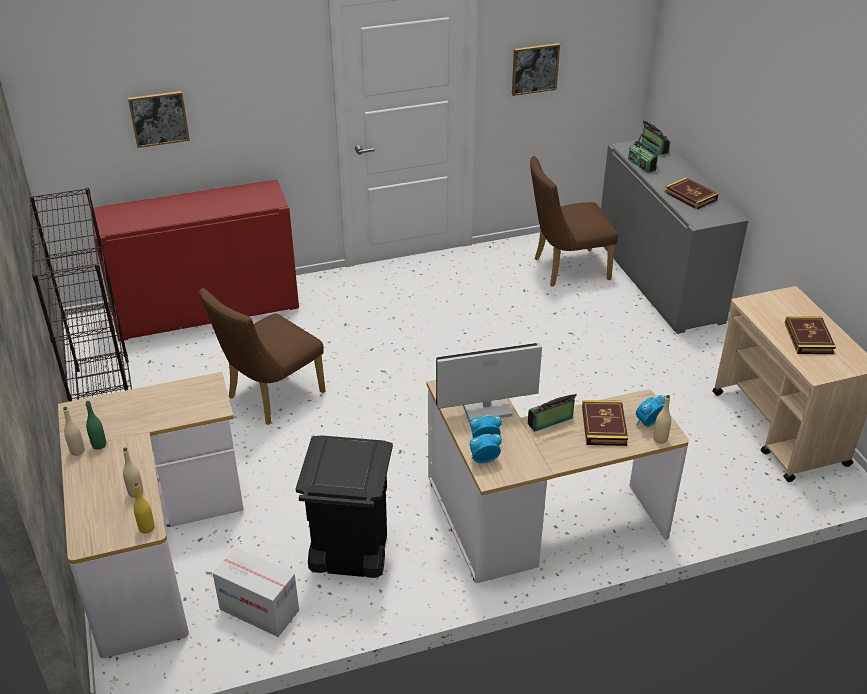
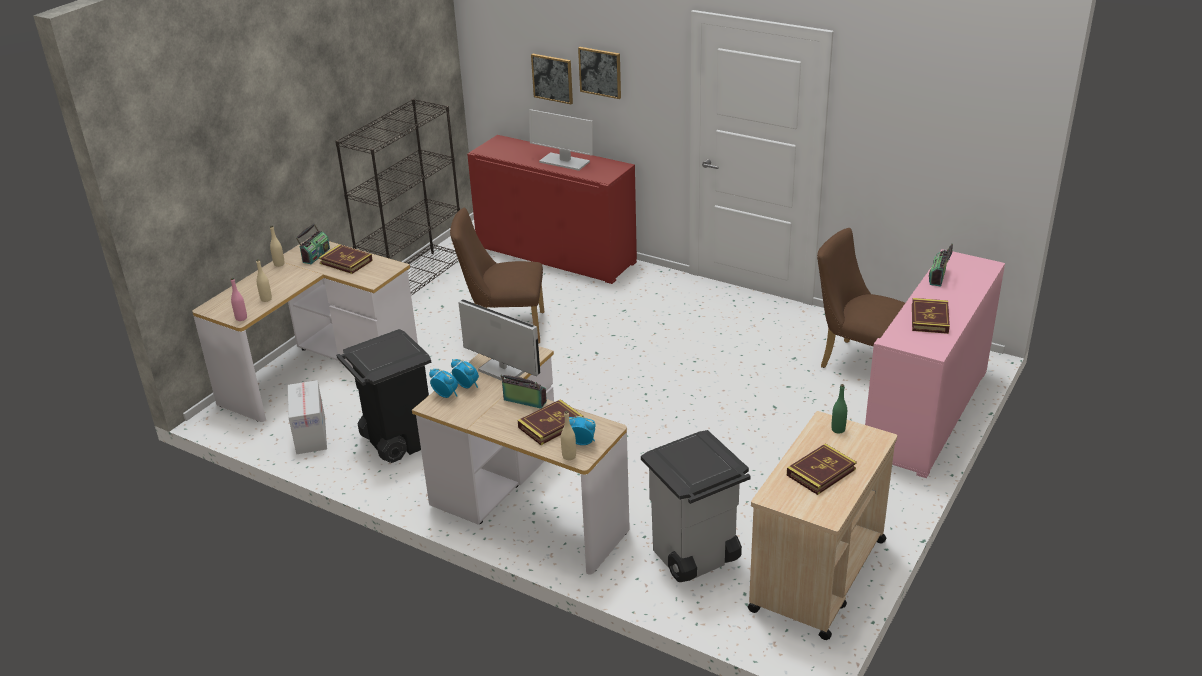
camera: 50 degrees right, 5 degrees down
green bottle [86,401,106,450] -> green bottle moved to [831,384,847,434]
yellow bottle [134,483,155,534] -> pink bottle [231,278,247,321]
picture [512,43,560,96] -> picture moved to [578,47,621,99]
grey cabinet [601,139,749,334] -> pink cabinet [865,249,1005,478]
radio [642,120,670,155] -> radio moved to [296,223,330,264]
none -> book [319,244,373,274]
none -> monitor [529,109,593,171]
none -> grey trash can [641,430,751,582]

